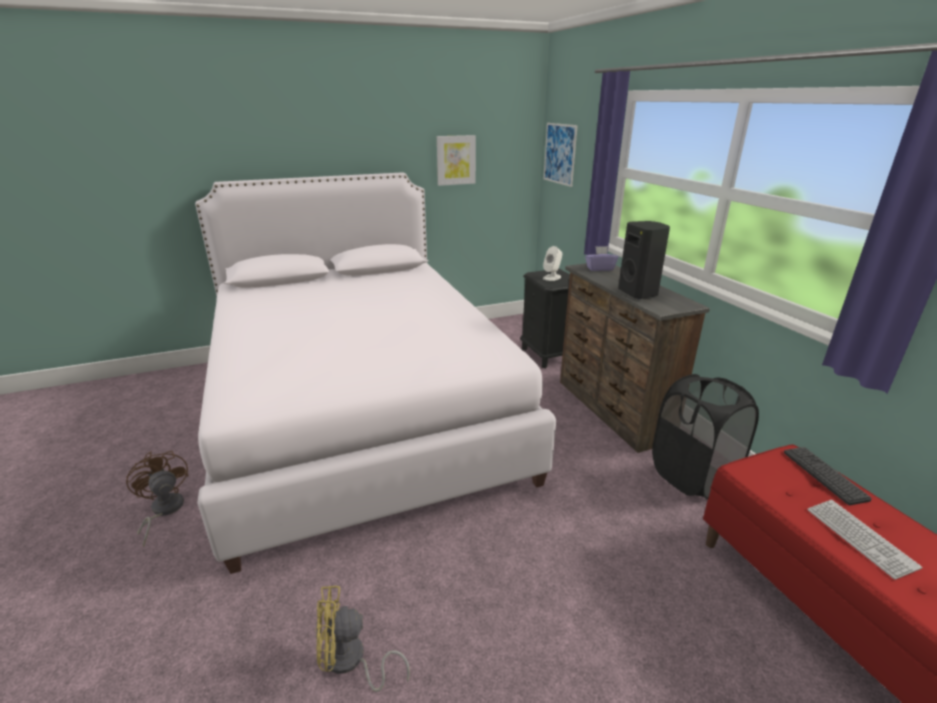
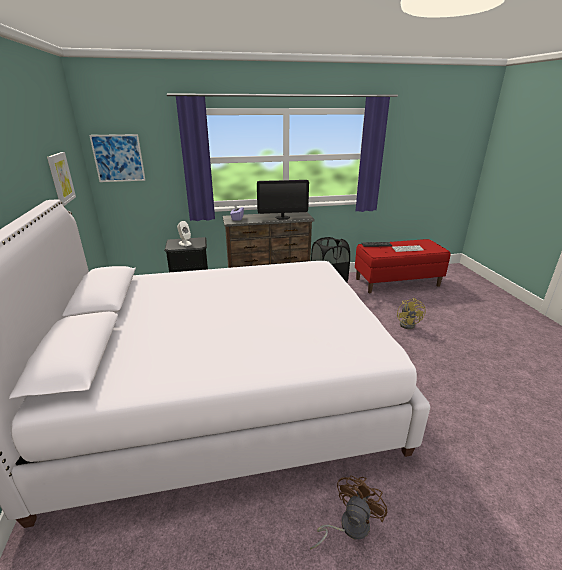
camera: 80 degrees left, 0 degrees up
brown fan [126,451,189,547] -> brown fan turned 150 degrees clockwise [310,476,387,550]
yellow fan [315,586,410,692] -> yellow fan moved to [397,298,426,329]
black speaker [618,221,670,299] -> monitor [257,180,309,220]

